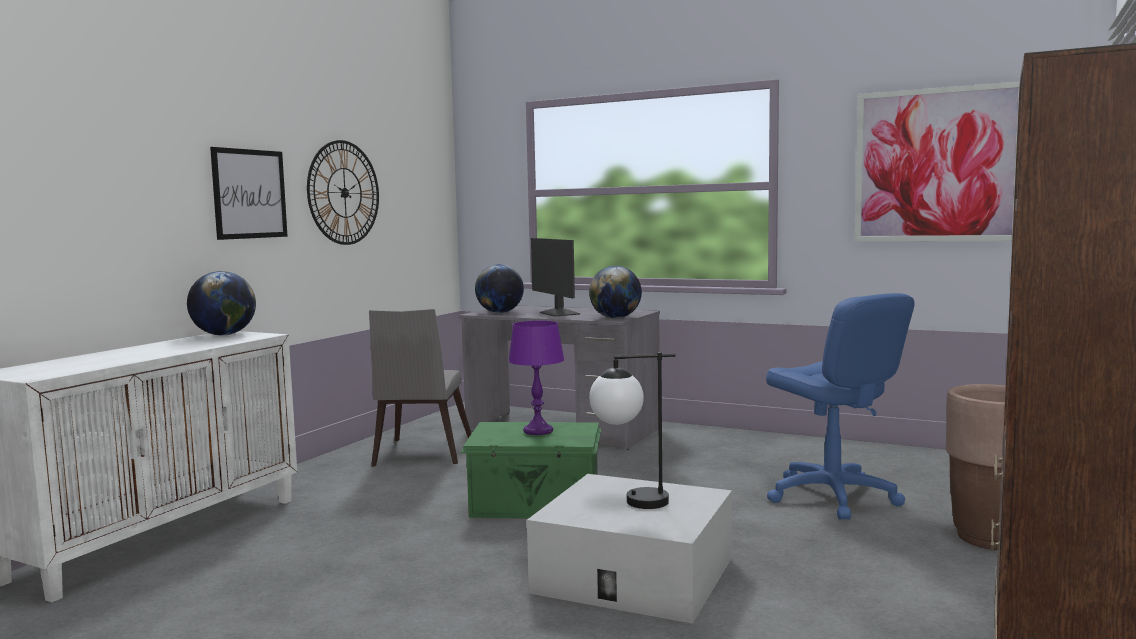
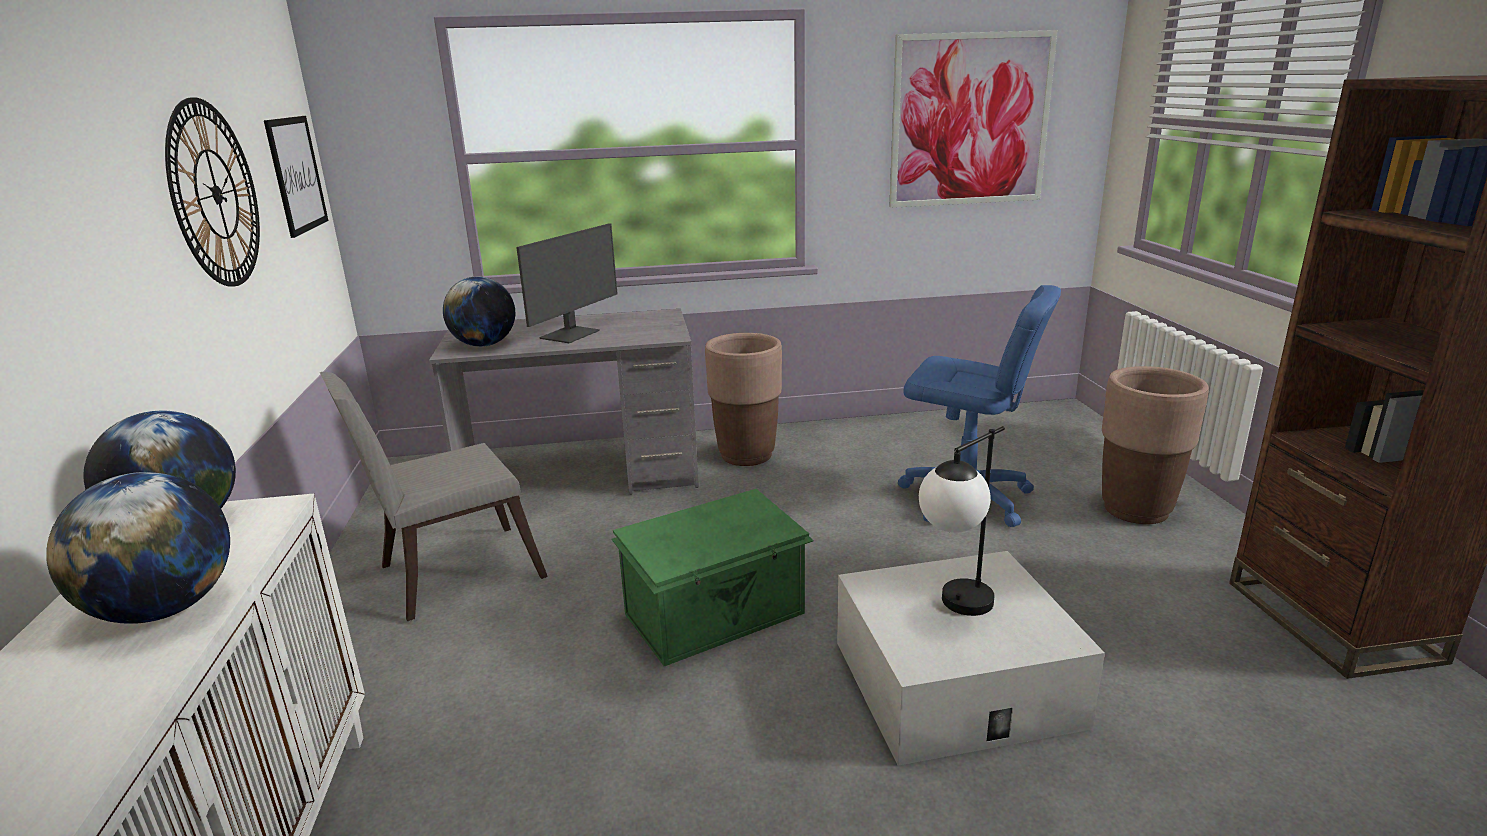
camera: 35 degrees left, 15 degrees up
picture [210,147,288,240] -> picture moved to [264,116,328,238]
grey chair [369,309,471,467] -> grey chair turned 90 degrees clockwise [320,372,548,621]
purple table lamp [508,321,564,435] -> none
monitor [531,238,580,317] -> monitor turned 90 degrees counterclockwise [516,223,618,343]
globe [589,266,642,318] -> globe moved to [46,472,230,624]
none -> brown planter [705,333,782,466]

